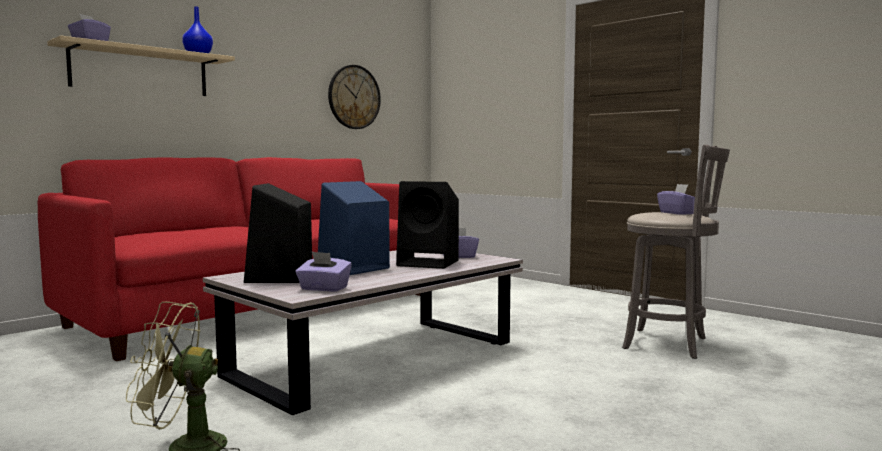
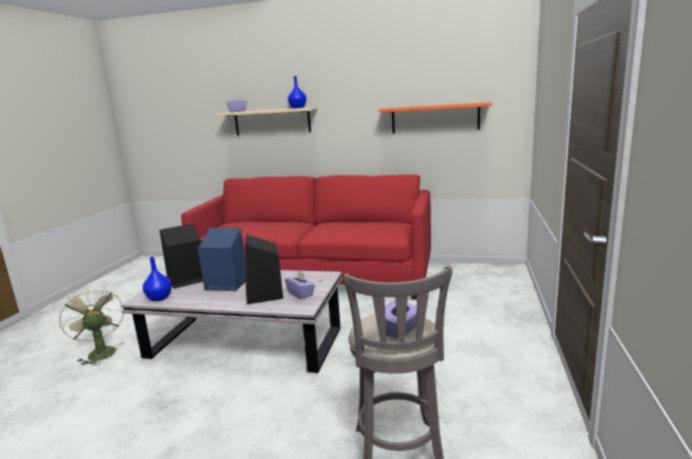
camera: 60 degrees right, 10 degrees up
purple tissue box [296,251,352,292] -> blue vase [143,257,172,301]
wall clock [328,65,381,129] -> orange shelf [378,102,492,133]

